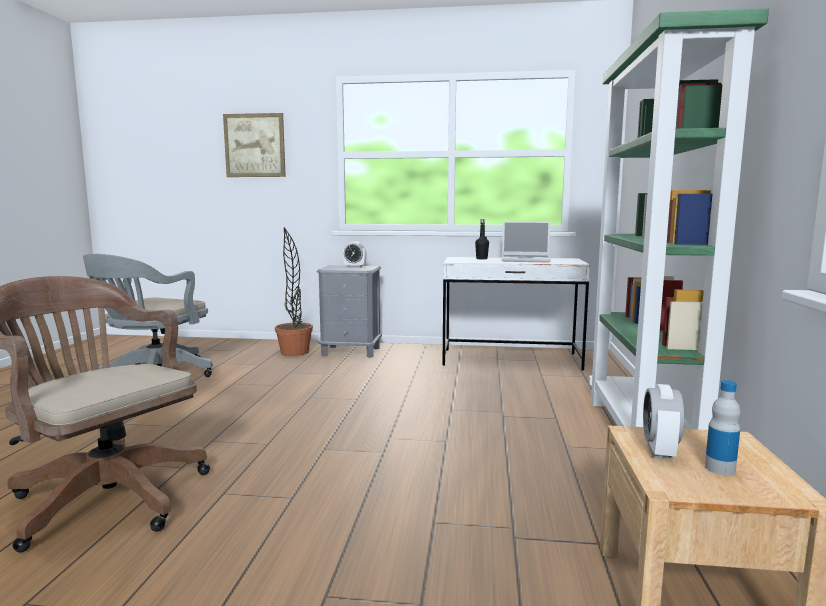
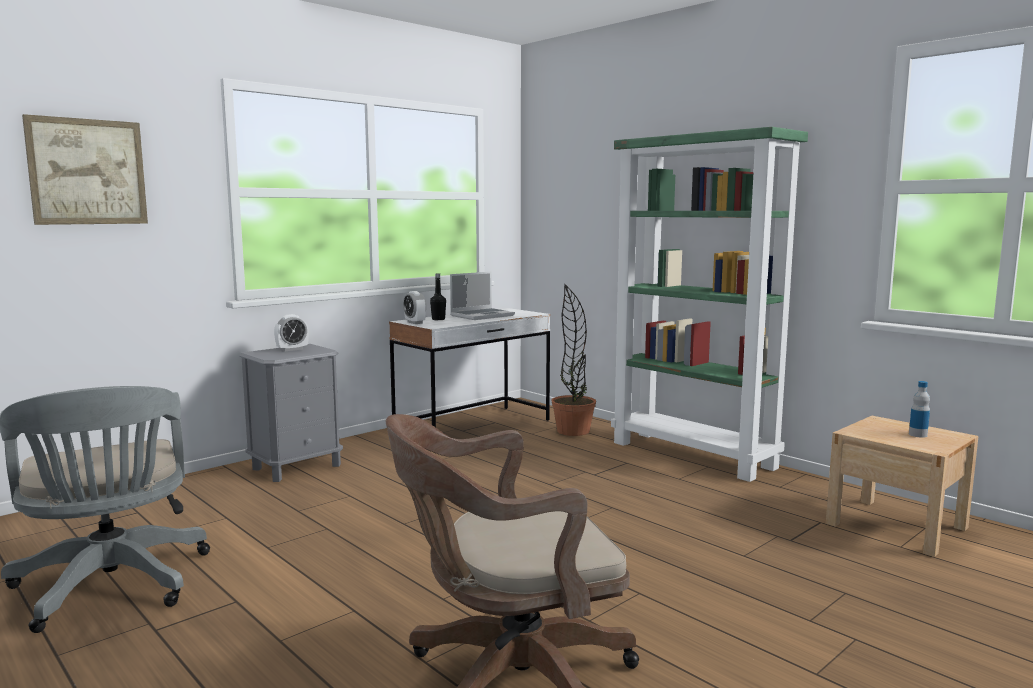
camera: 50 degrees left, 0 degrees up
potted plant [275,227,313,356] -> potted plant moved to [551,284,596,436]
alarm clock [643,384,684,460] -> alarm clock moved to [403,291,426,324]

